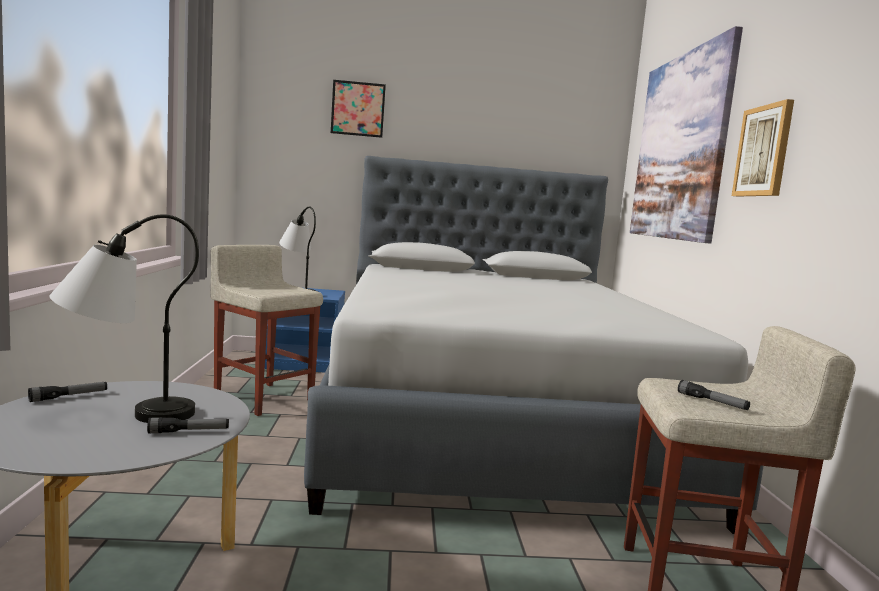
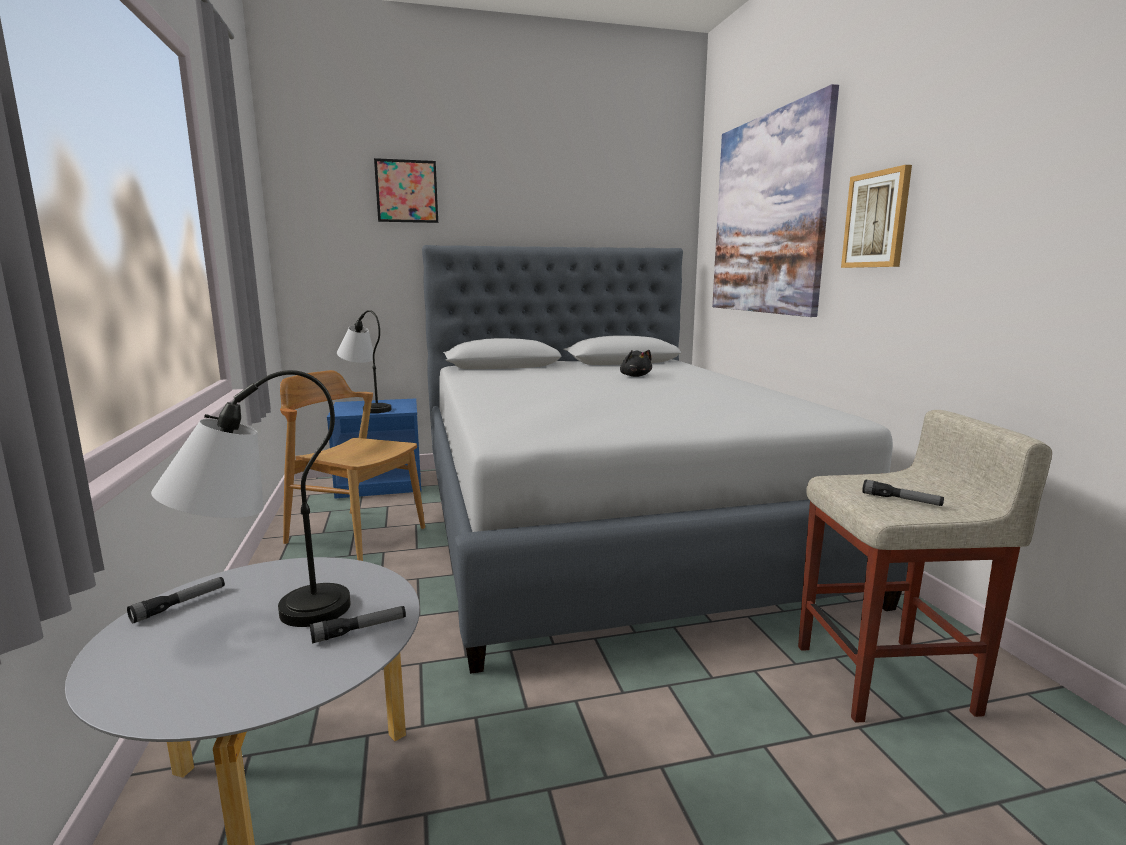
camera: 10 degrees left, 5 degrees up
beige stool [211,245,323,416] -> brown chair [280,370,425,561]
none -> black plush toy [620,350,652,377]

